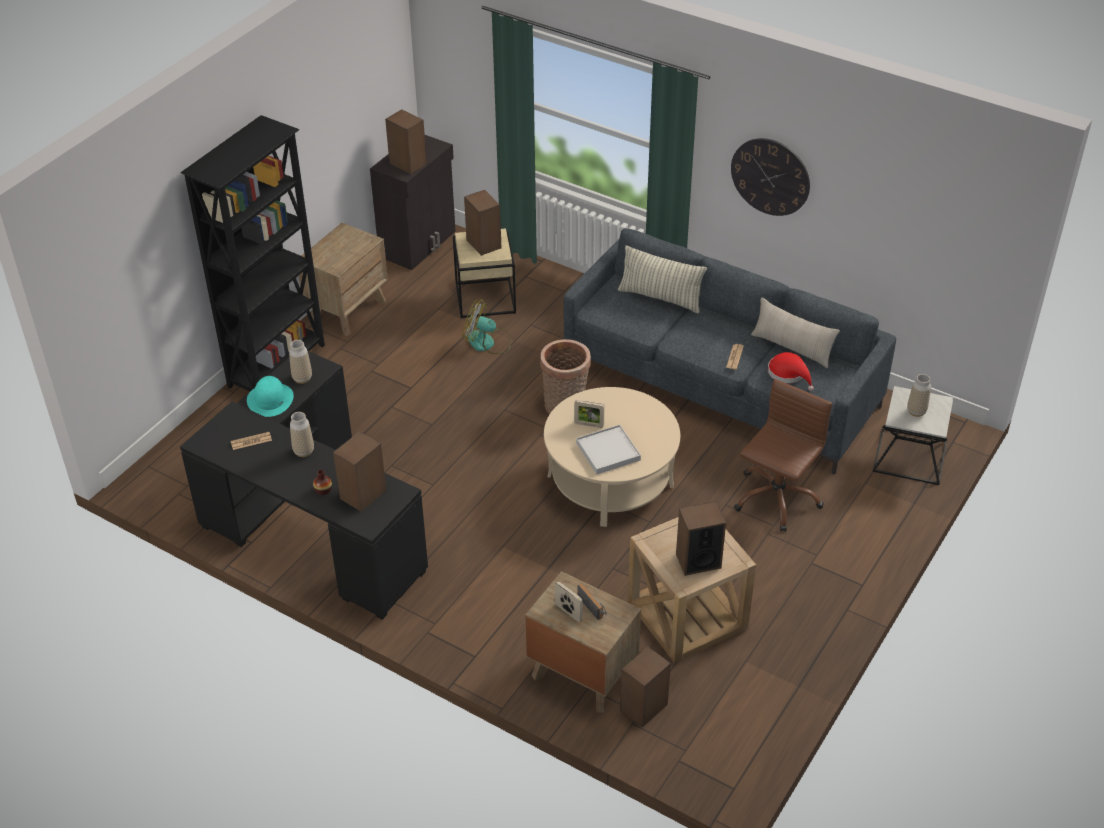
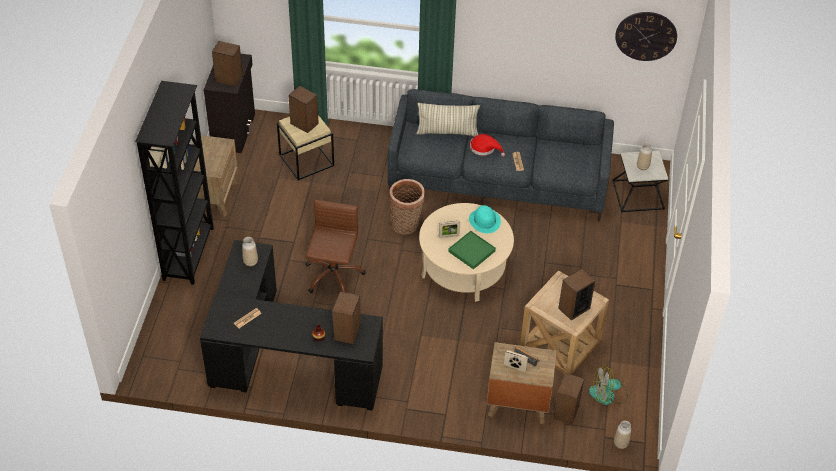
camera: 25 degrees left, 5 degrees up
turquoise hat [247,376,294,417] -> turquoise hat moved to [469,205,501,233]
vase [290,412,314,457] -> vase moved to [614,421,631,449]
fan [463,299,511,354] -> fan moved to [589,365,628,405]
white tray [576,425,641,474] -> green tray [448,231,496,269]
wall clock [731,138,810,216] -> wall clock moved to [615,12,677,61]
brown office chair [734,379,832,532] -> brown office chair moved to [305,200,365,293]
beige pillow [751,298,840,368] -> none
red hat [768,352,814,391] -> red hat moved to [470,134,505,156]

